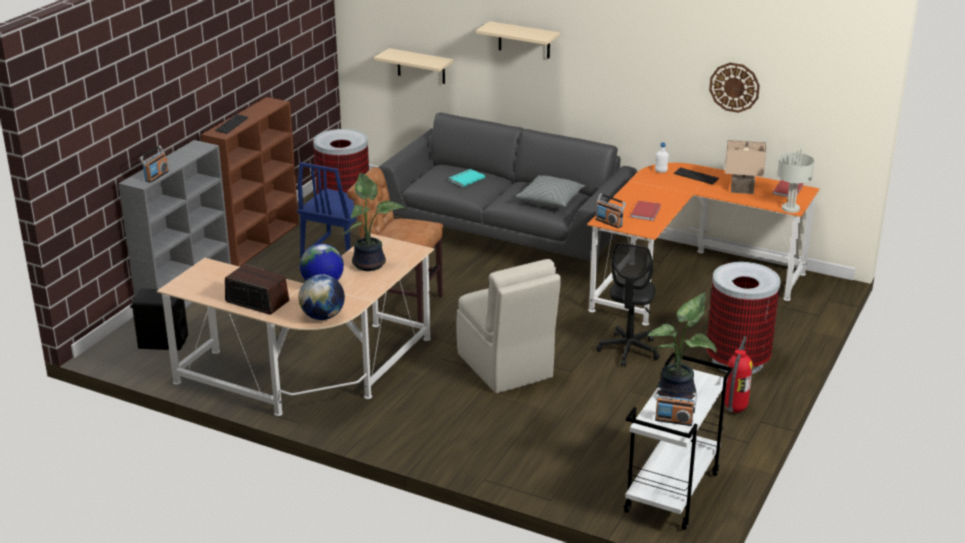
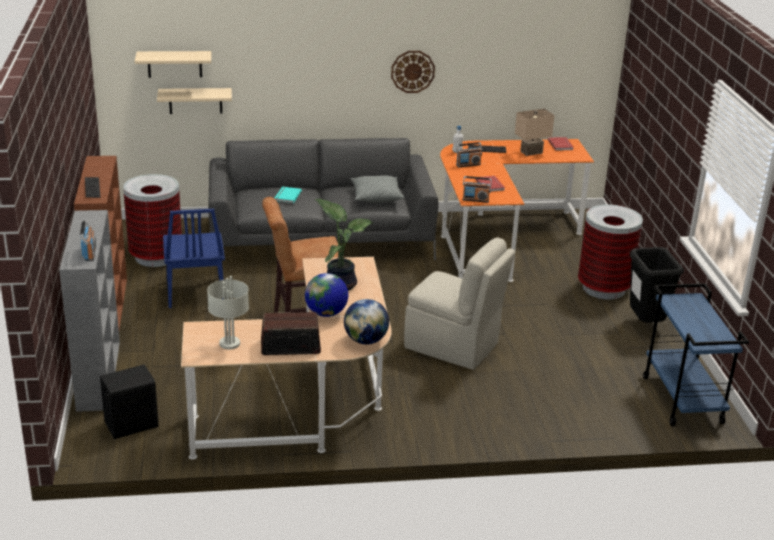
camera: 35 degrees left, 0 degrees up
beige shelf [476,21,560,58] -> beige shelf moved to [135,51,211,78]
black office chair [596,243,660,367] -> none
white cart [623,353,733,530] -> blue cart [643,283,749,426]
potted plant [648,293,717,400] -> none
radio [655,388,697,426] -> radio moved to [456,142,482,167]
wall clock [709,63,760,113] -> wall clock moved to [391,51,435,93]
fire extinguisher [725,336,753,412] -> black trash can [629,247,684,323]
grey table lamp [777,148,815,213] -> grey table lamp moved to [207,276,249,349]

